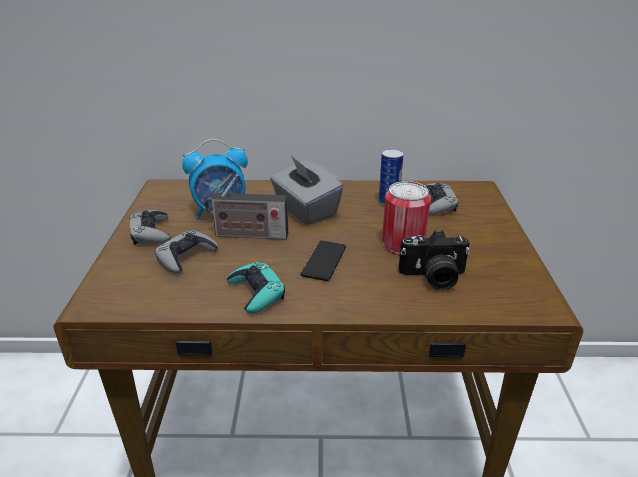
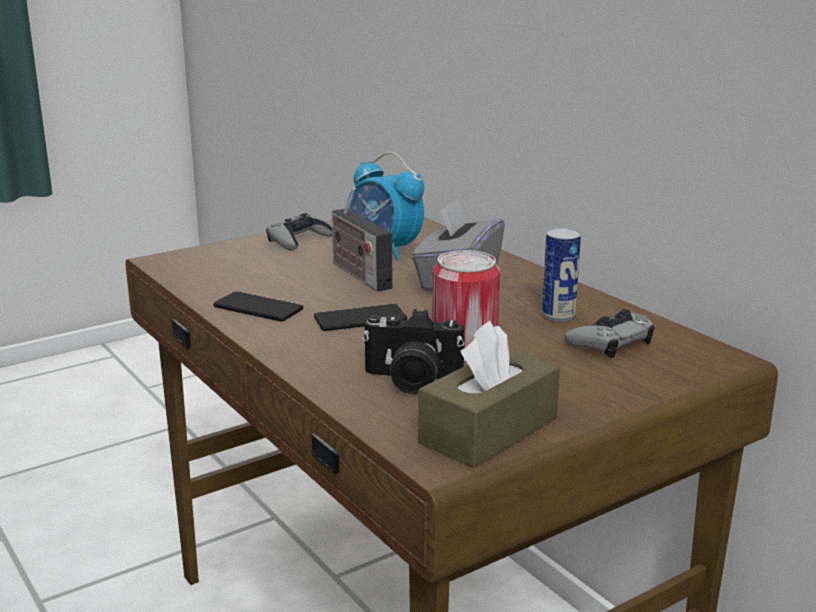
camera: 55 degrees right, 10 degrees down
grey game controller [155,230,218,274] -> none
turquoise game controller [227,262,285,314] -> phone [213,291,303,321]
camera [399,230,470,290] -> camera turned 45 degrees counterclockwise [362,309,465,394]
none -> brown tissue box [418,321,560,468]

